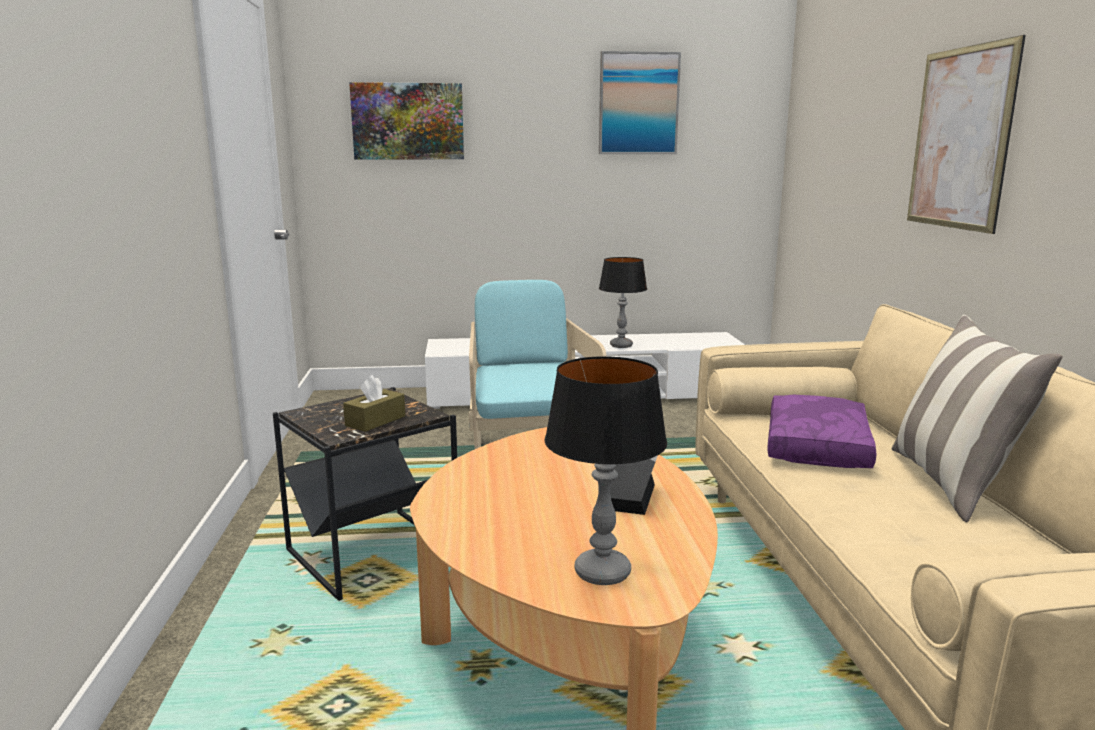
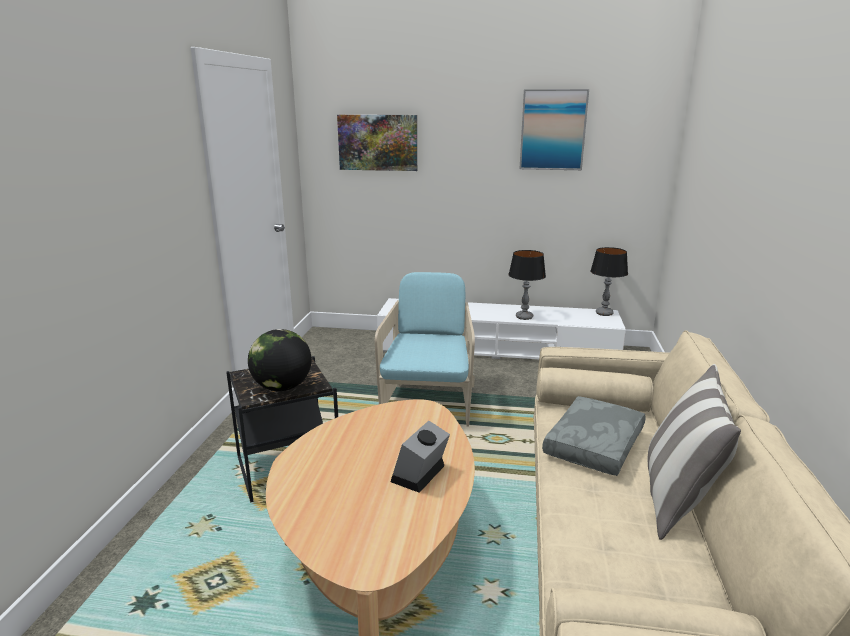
camera: 15 degrees right, 5 degrees up
brown tissue box [343,375,405,432] -> globe [248,329,312,391]
table lamp [544,356,667,585] -> table lamp moved to [590,247,628,316]
purple pillow [767,395,877,468] -> grey pillow [542,396,646,476]
picture [907,35,1026,234] -> none

